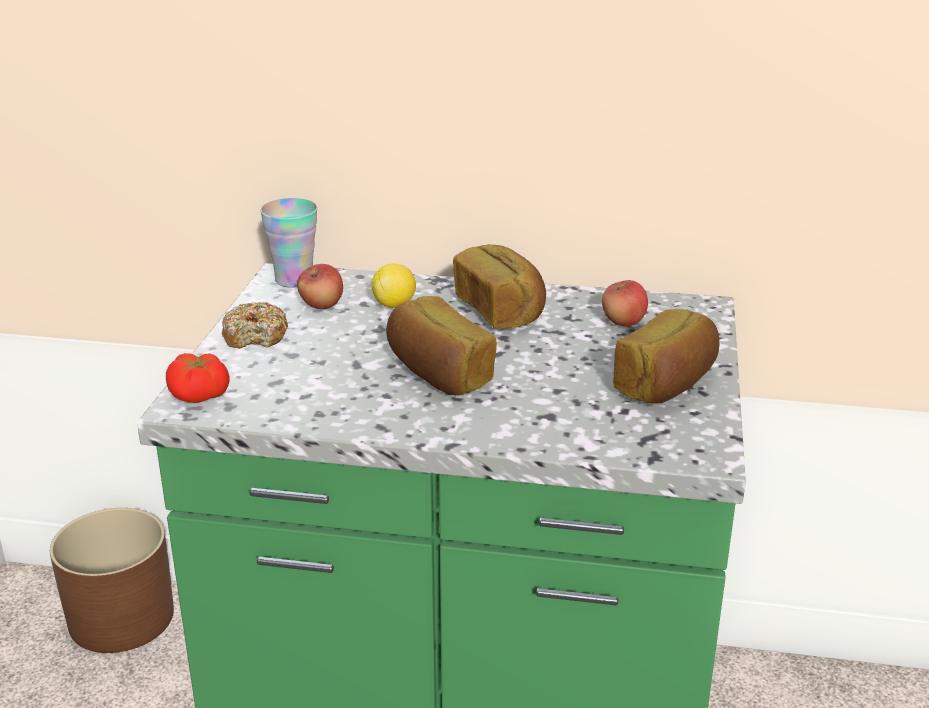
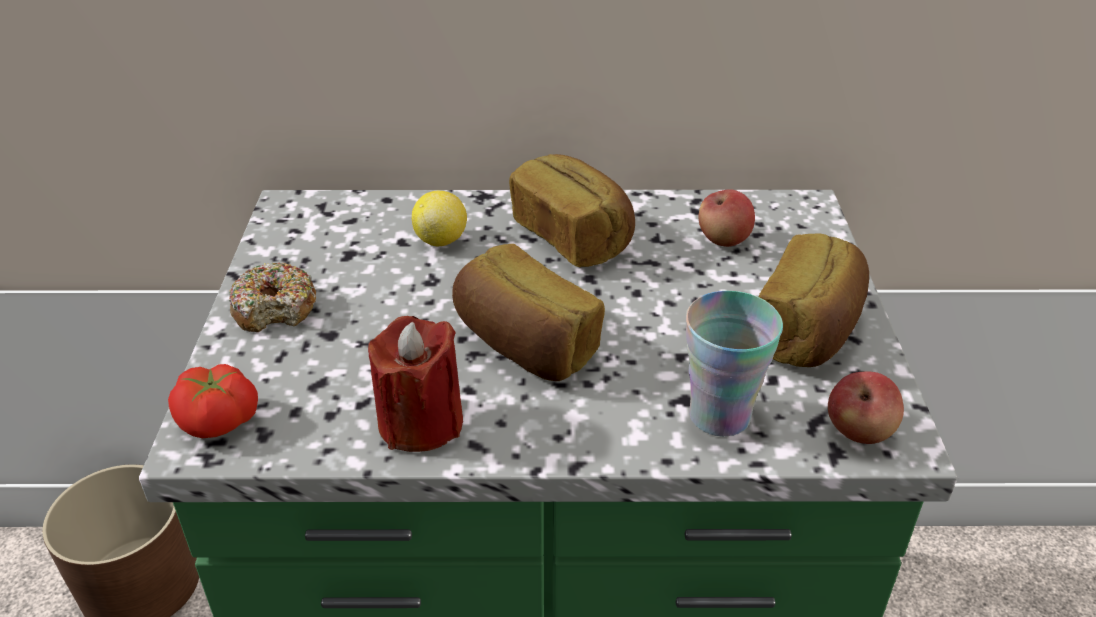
camera: 10 degrees left, 10 degrees up
cup [260,198,317,288] -> cup moved to [686,291,783,437]
apple [297,264,343,309] -> apple moved to [828,371,904,444]
none -> red candle [368,316,463,452]

